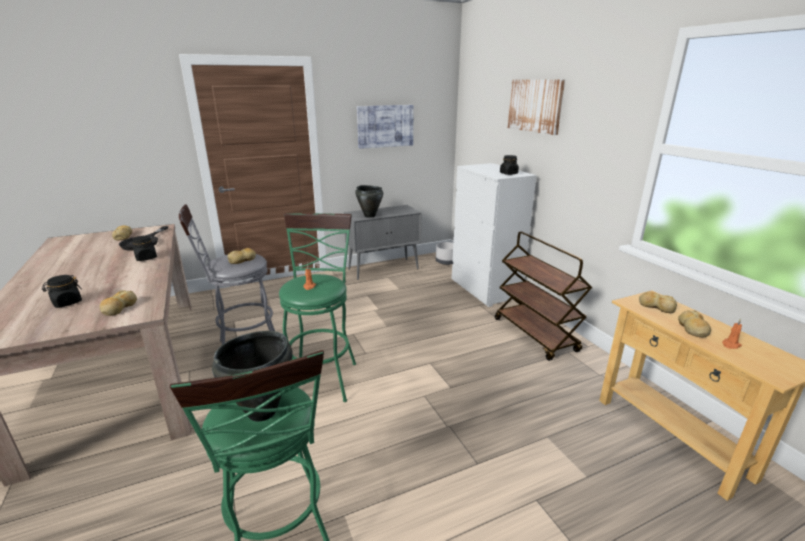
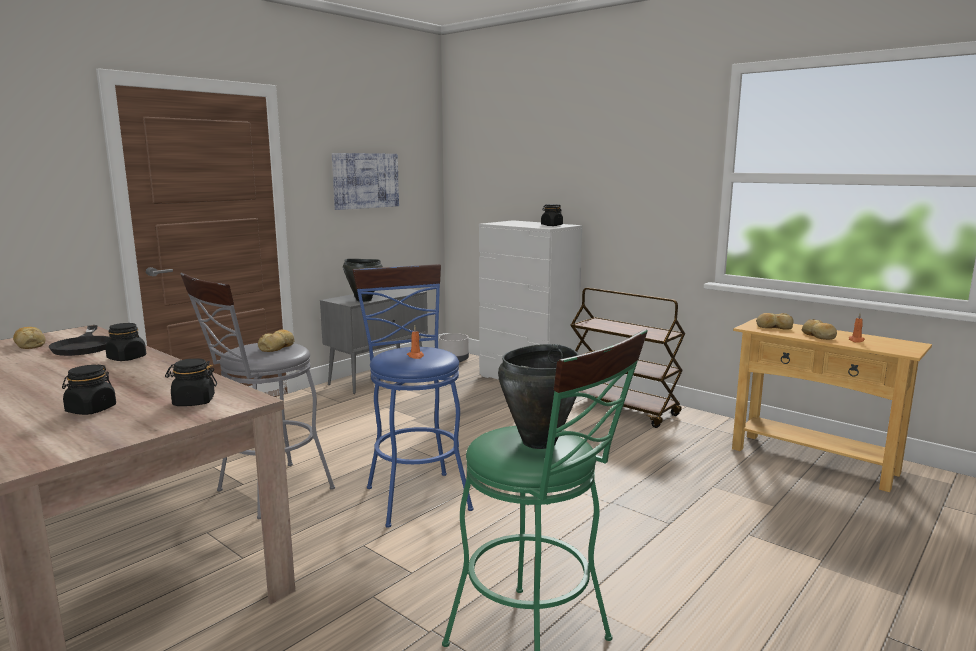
camera: 25 degrees left, 10 degrees down
bread [100,290,137,316] -> black jar [165,358,217,406]
green stool [279,213,356,402] -> blue stool [352,264,473,528]
picture [508,79,565,135] -> none

